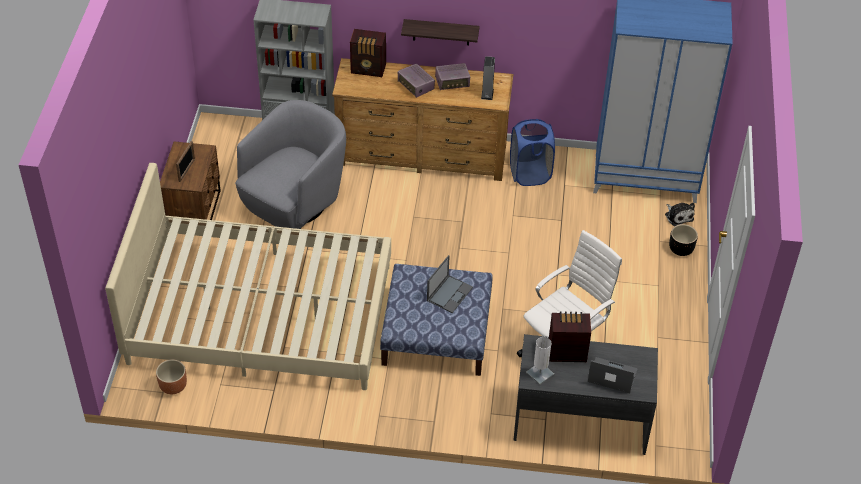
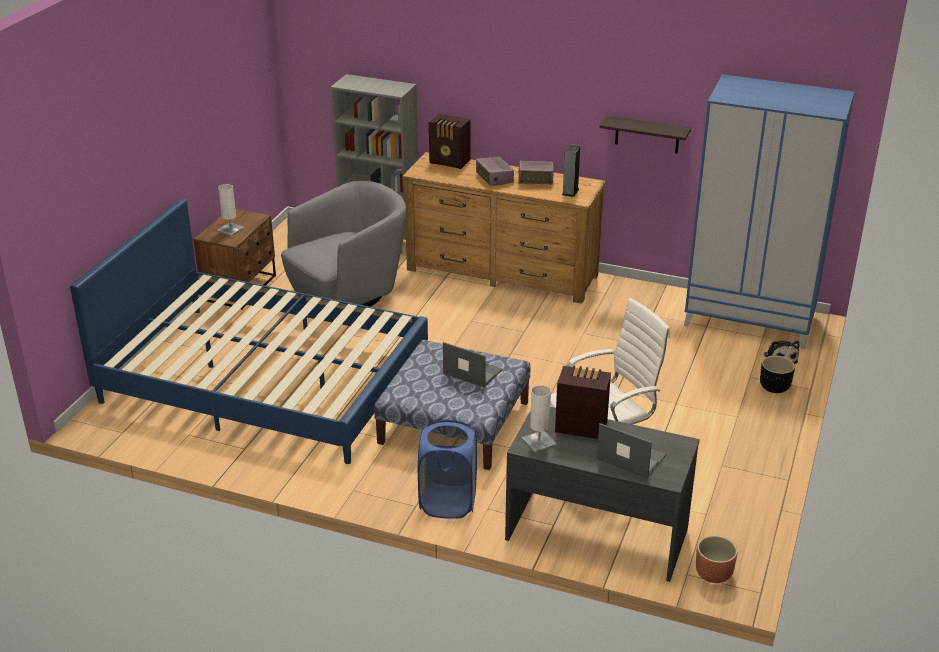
camera: 15 degrees right, 15 degrees down
beige bed [105,163,391,390] -> blue bed [70,199,428,464]
brown planter [156,359,187,394] -> brown planter moved to [696,535,737,583]
picture frame [176,141,195,182] -> white table lamp [217,184,244,236]
shelf [401,19,480,45] -> shelf moved to [599,116,691,153]
laptop [427,255,473,313] -> laptop turned 105 degrees counterclockwise [443,342,502,388]
blue laundry basket [510,119,555,186] -> blue laundry basket moved to [418,420,477,519]

